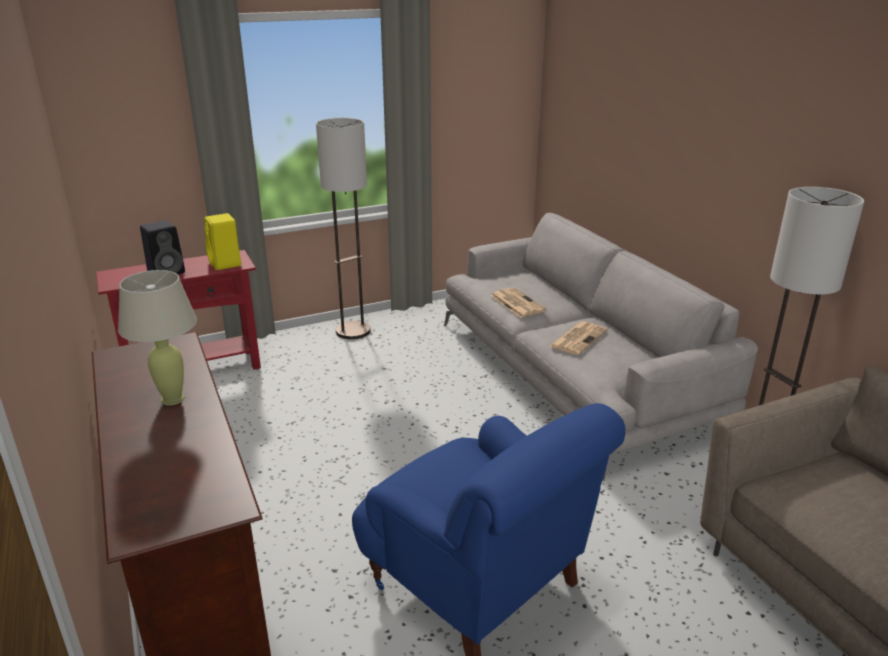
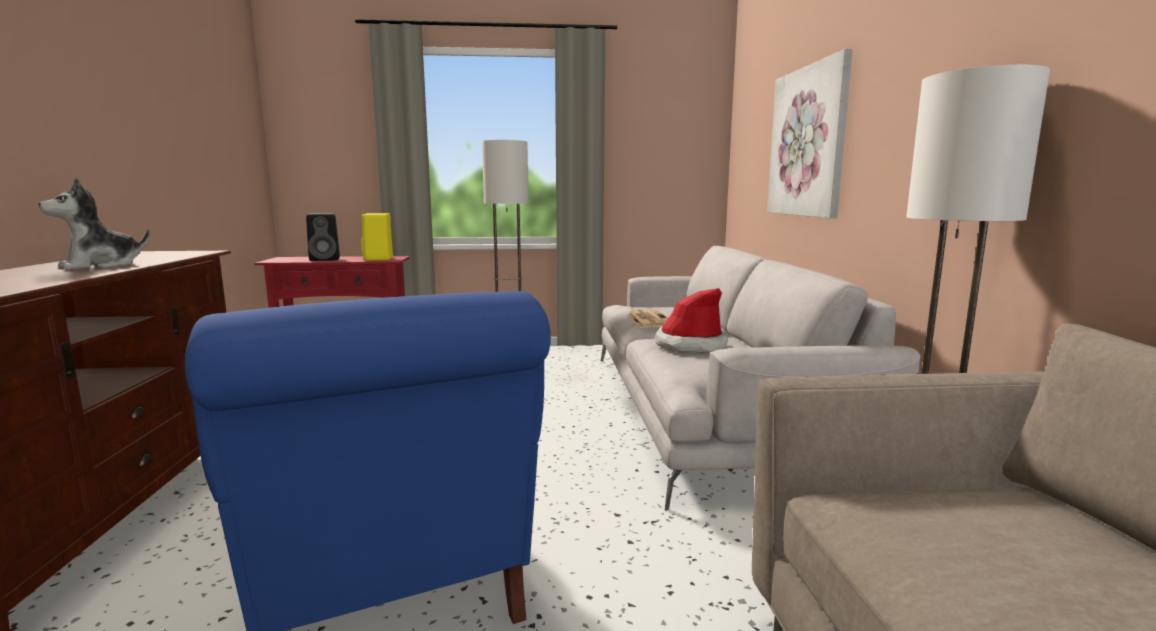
camera: 20 degrees right, 15 degrees down
beige table lamp [118,270,197,405] -> plush toy [39,178,150,270]
newspaper [550,321,608,355] -> hat [655,288,728,353]
none -> picture [767,49,853,218]

